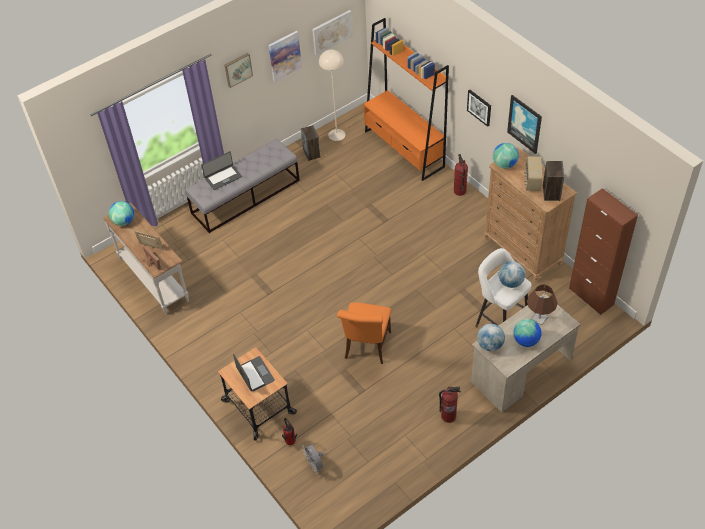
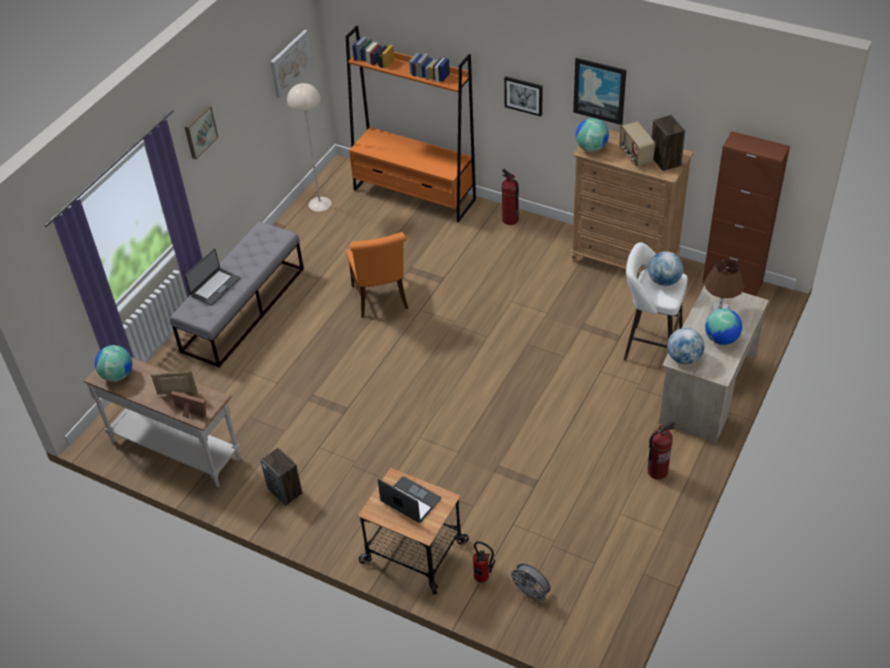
camera: 25 degrees left, 5 degrees down
picture [269,31,302,82] -> none
speaker [301,125,321,161] -> speaker moved to [260,448,303,506]
orange chair [337,302,391,364] -> orange chair moved to [346,232,408,318]

